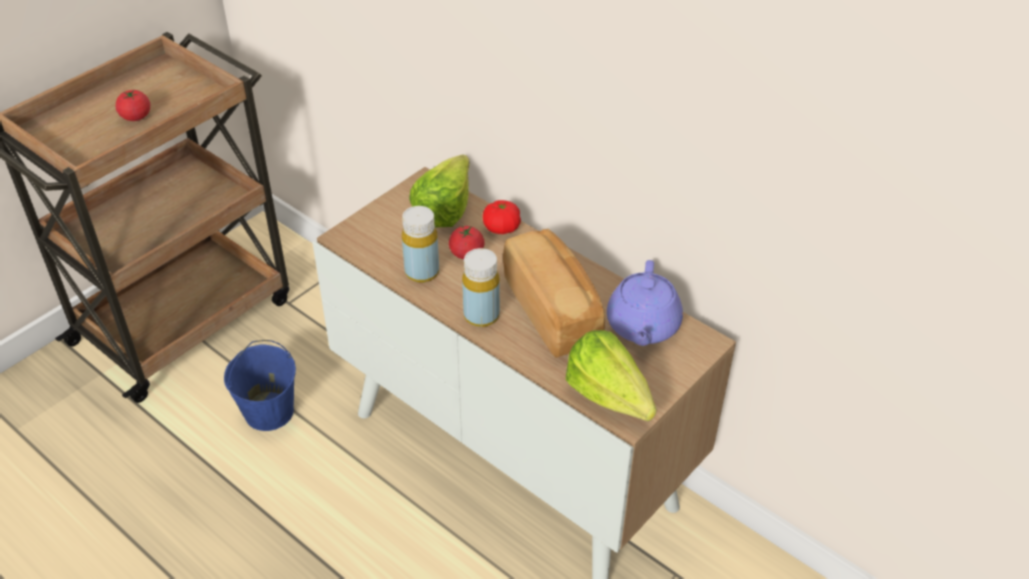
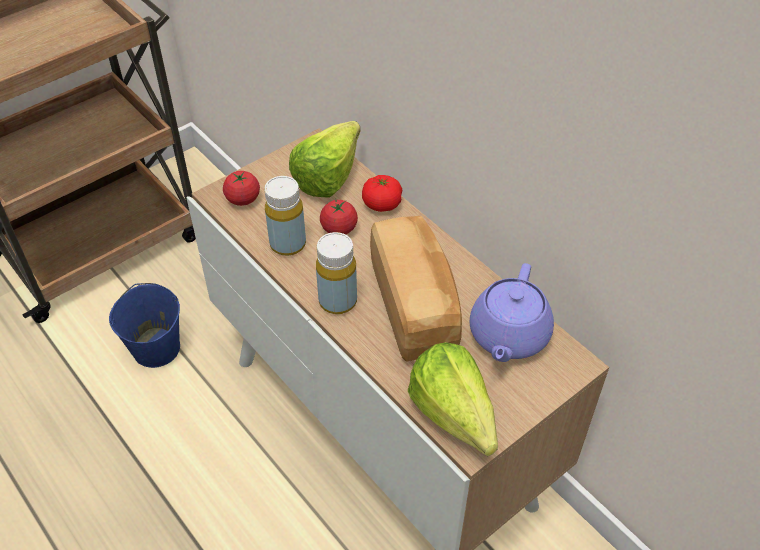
camera: 10 degrees right, 5 degrees up
tomato [116,90,150,121] -> tomato moved to [223,171,260,206]

